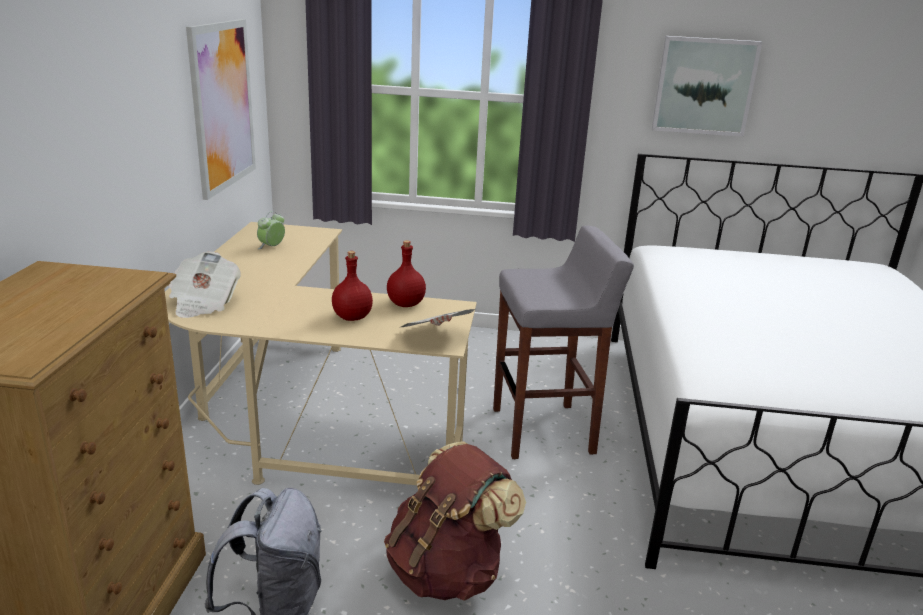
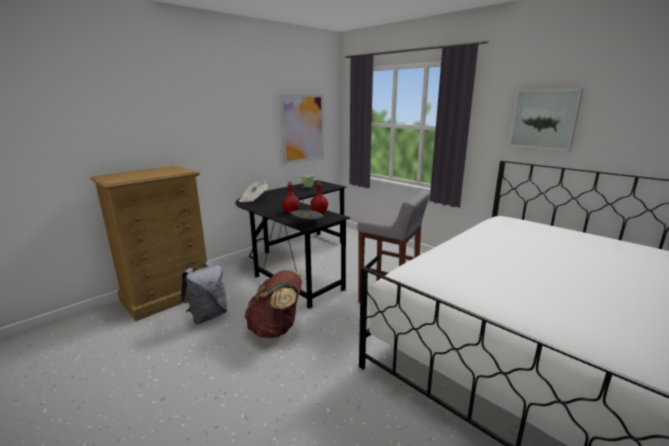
camera: 40 degrees right, 5 degrees down
beige desk [165,222,477,485] -> black desk [235,180,350,309]

